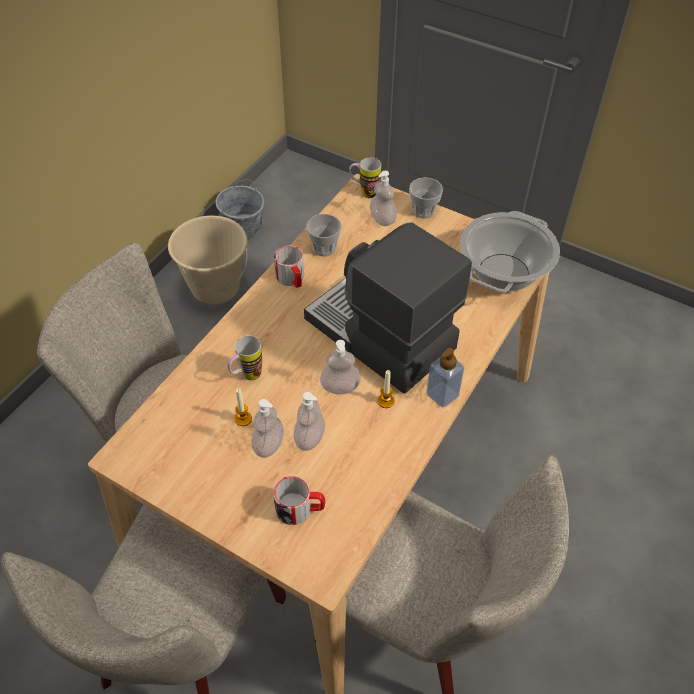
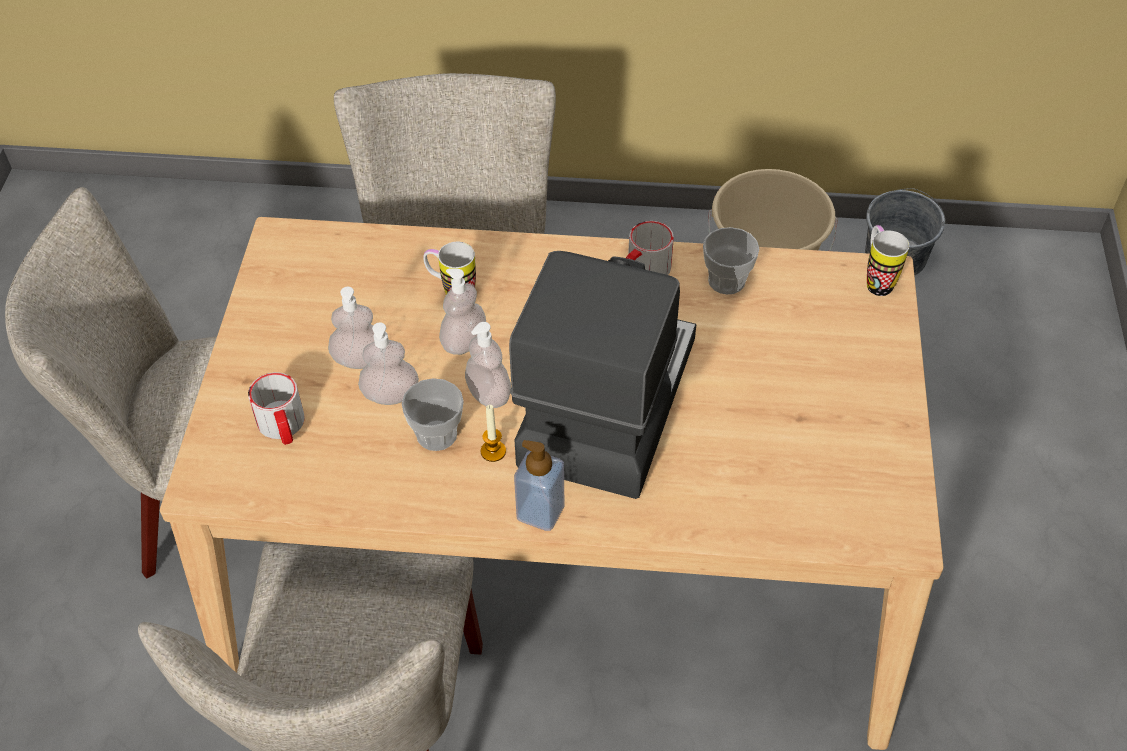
camera: 65 degrees right, 0 degrees up
candle [235,388,252,426] -> none
soap dispenser [370,171,397,226] -> soap dispenser moved to [439,268,486,355]
cup [409,177,443,219] -> cup moved to [402,378,464,451]
cooking pot [460,211,560,293] -> none

